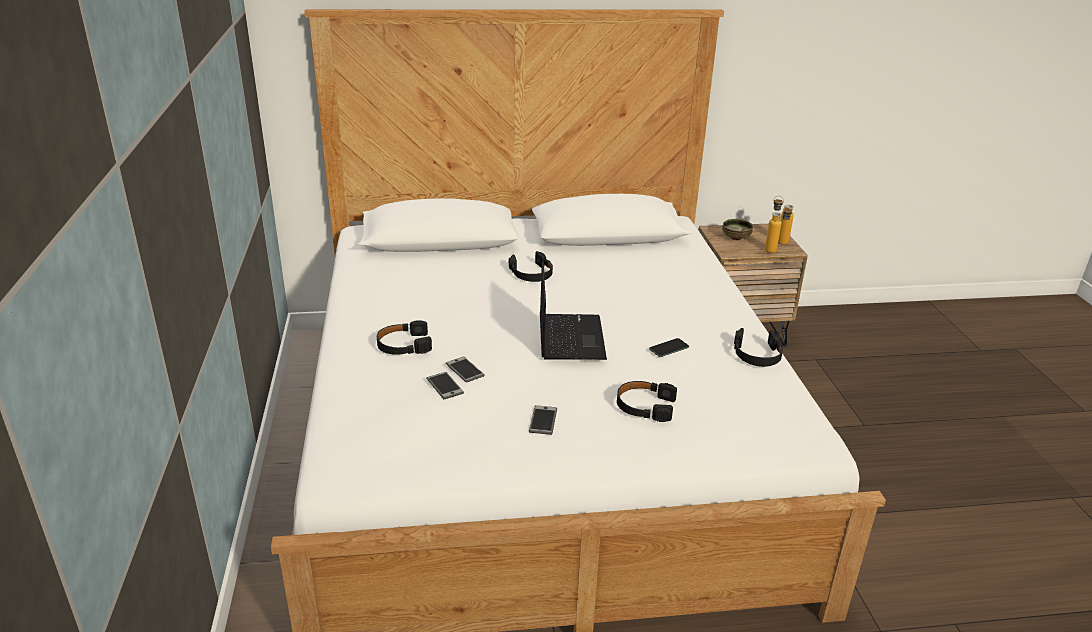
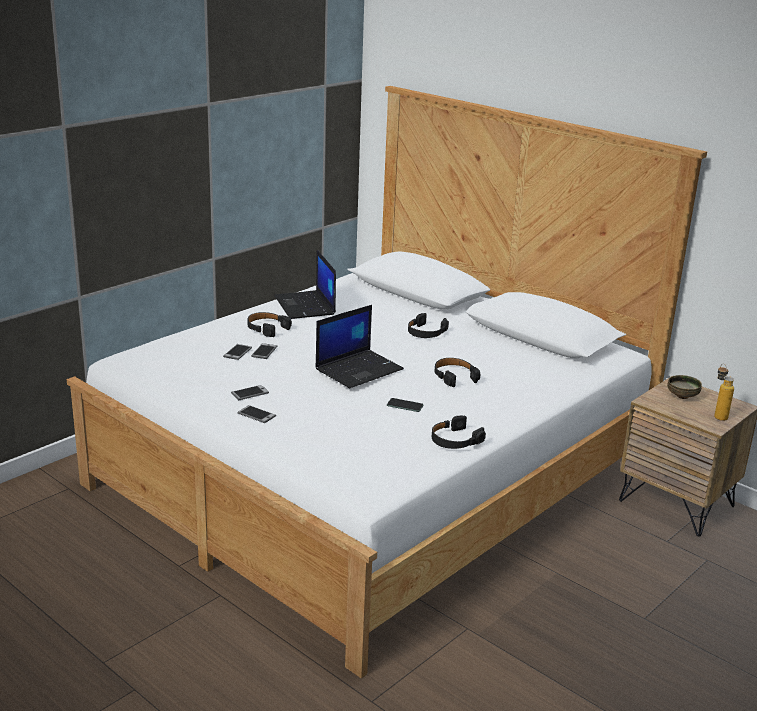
camera: 50 degrees right, 5 degrees down
black headphones [617,381,677,422] -> black headphones moved to [435,358,480,387]
bottle [765,205,793,253] -> none
none -> phone [237,405,276,423]
none -> laptop [274,250,336,319]

